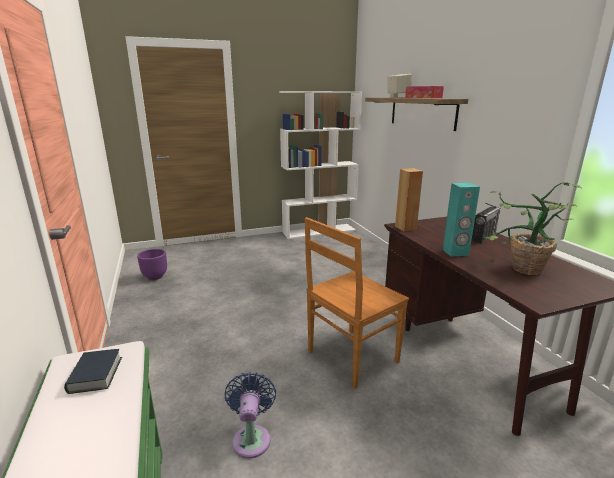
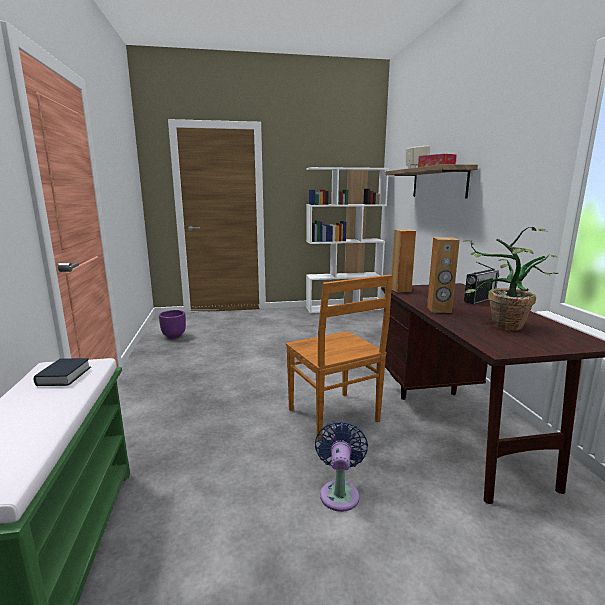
camera: 10 degrees right, 5 degrees down
blue fan [225,372,276,459] -> blue fan moved to [315,421,368,512]
brown chair [305,217,409,389] -> brown chair turned 90 degrees counterclockwise [286,274,392,440]
turquoise speaker [443,183,480,257] -> brown speaker [427,237,460,313]

